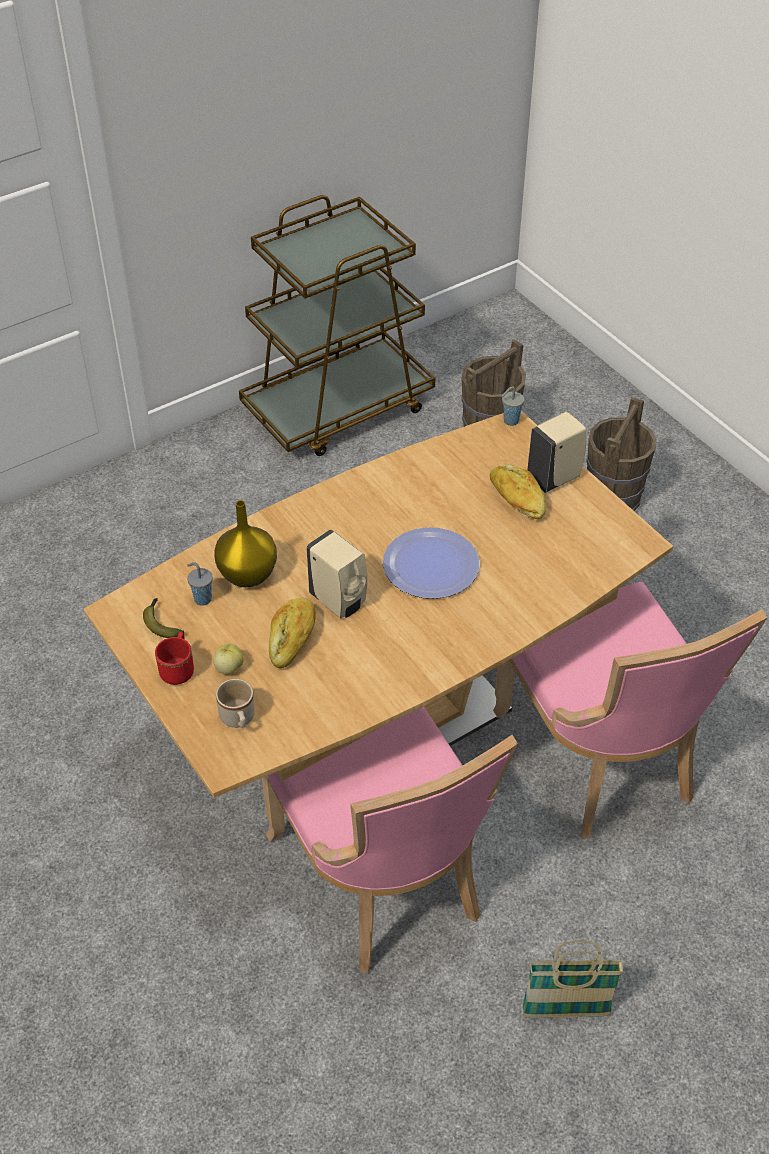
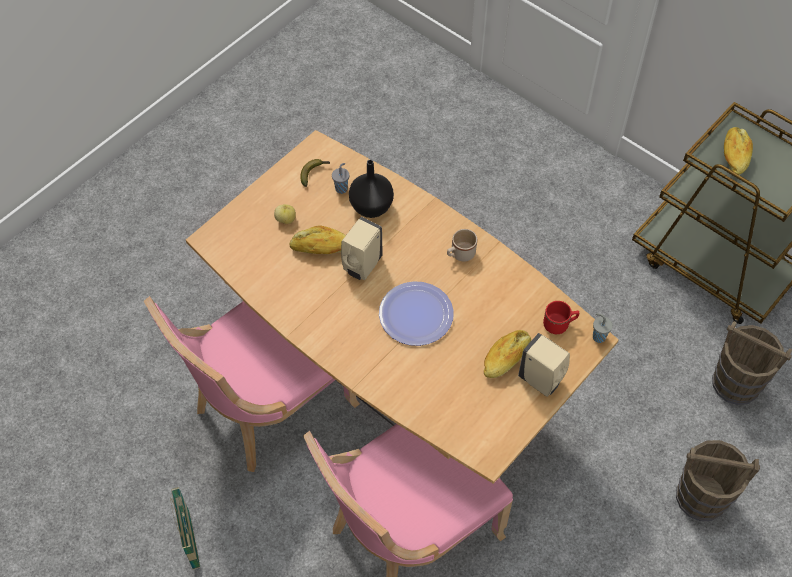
camera: 75 degrees right, 10 degrees up
red mug [155,632,194,685] -> red mug moved to [543,301,579,334]
yellow vase [214,500,277,587] -> black vase [349,160,394,218]
beige mug [216,679,255,728] -> beige mug moved to [447,229,477,262]
none -> bread [724,127,753,175]

